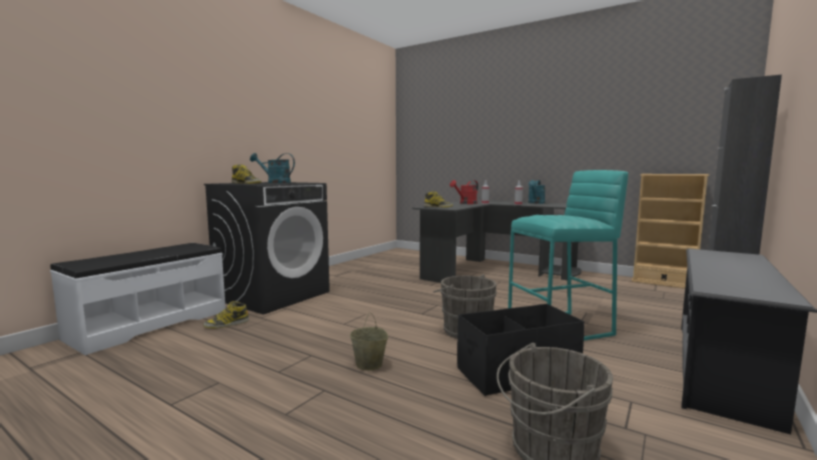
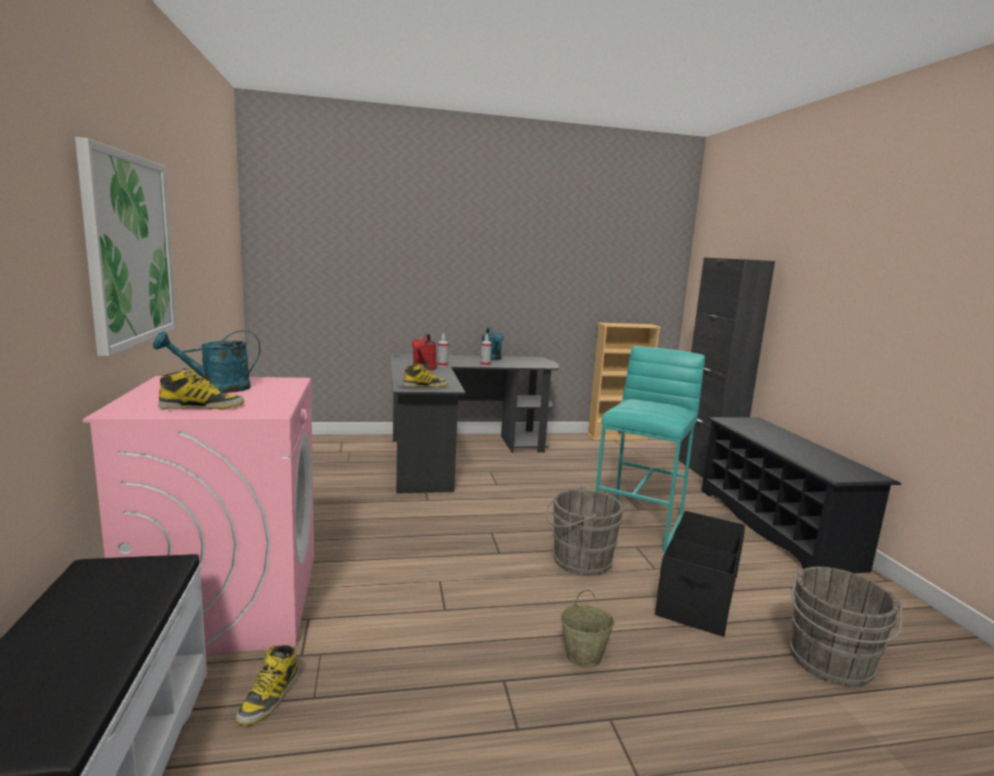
camera: 45 degrees left, 5 degrees up
black washing machine [204,182,330,315] -> pink washing machine [83,376,314,654]
none -> picture [75,137,177,356]

